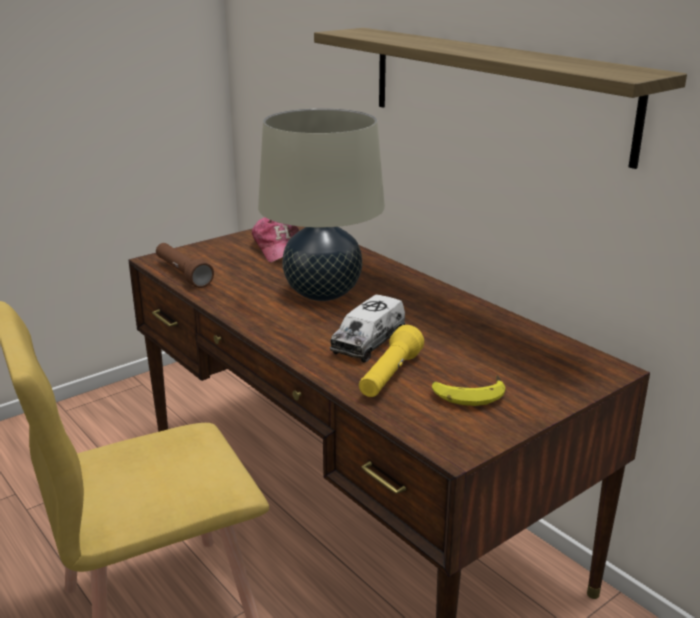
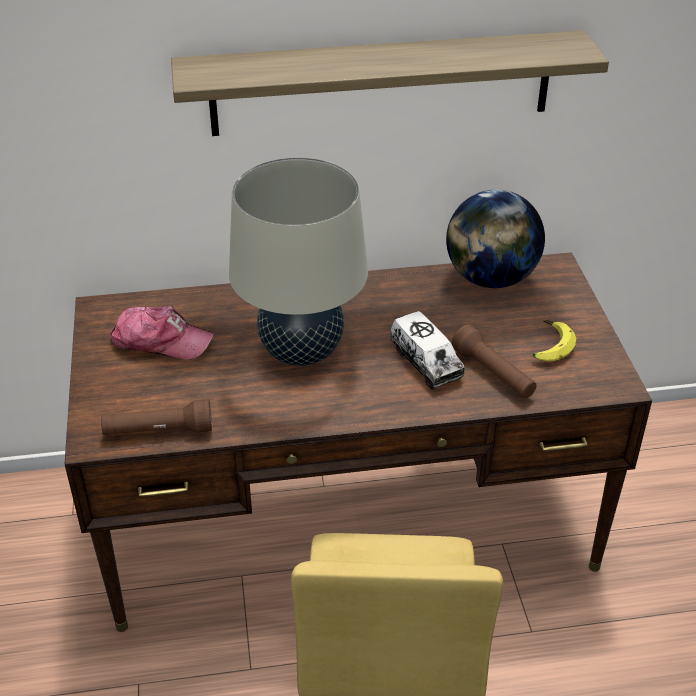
camera: 60 degrees left, 15 degrees up
yellow flashlight [359,325,424,397] -> brown flashlight [451,324,536,398]
none -> globe [446,189,545,288]

